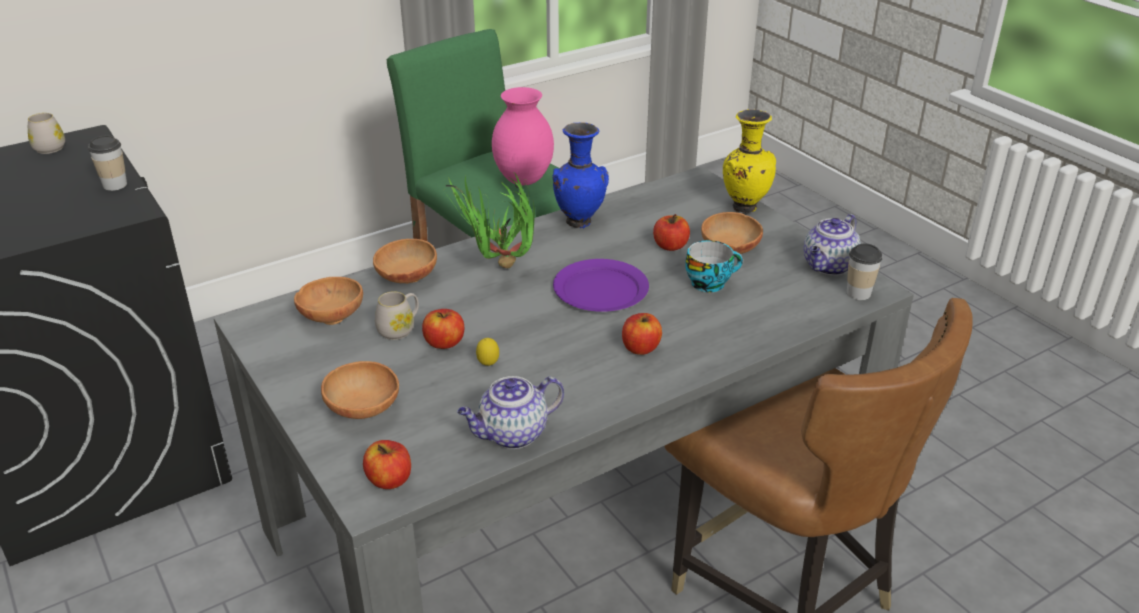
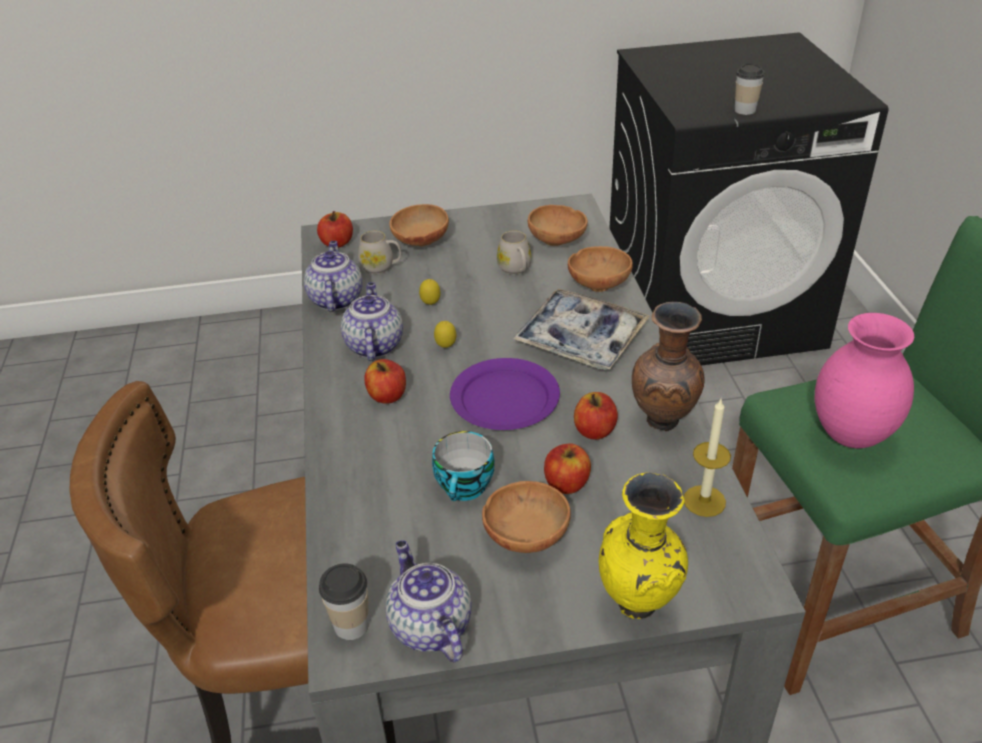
camera: 115 degrees right, 5 degrees up
white mug [28,113,65,154] -> white mug moved to [358,231,402,274]
apple [422,309,464,349] -> apple moved to [574,392,618,440]
potted plant [444,172,535,268] -> tray [512,289,650,370]
blue vase [553,123,609,228] -> brown vase [632,302,705,431]
none -> teapot [341,282,403,361]
none -> lemon [434,321,456,348]
none -> candle [684,399,731,517]

